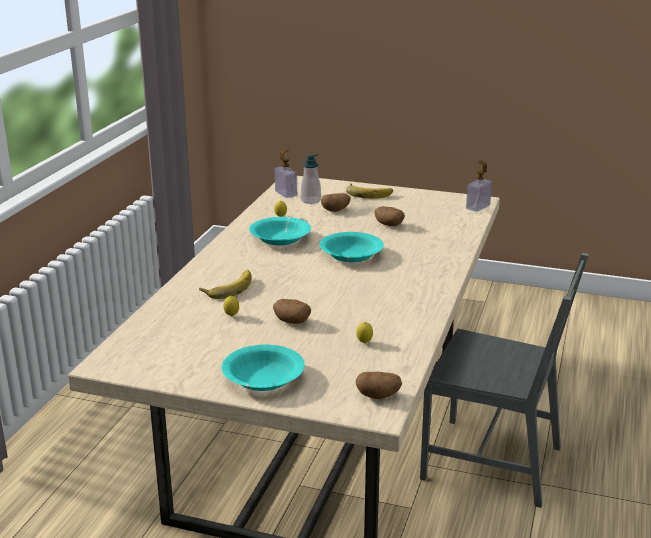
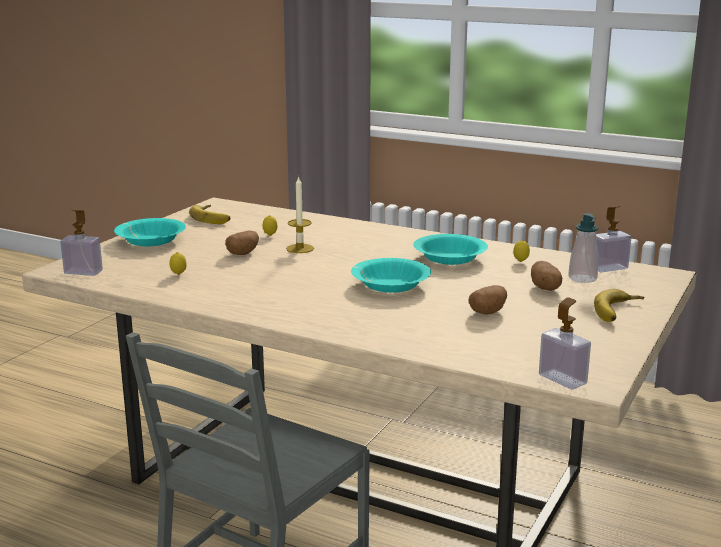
camera: 100 degrees right, 5 degrees down
banana [199,270,252,299] -> banana moved to [189,205,231,224]
potato [356,372,402,399] -> soap dispenser [60,210,103,276]
none -> candle [286,176,314,253]

